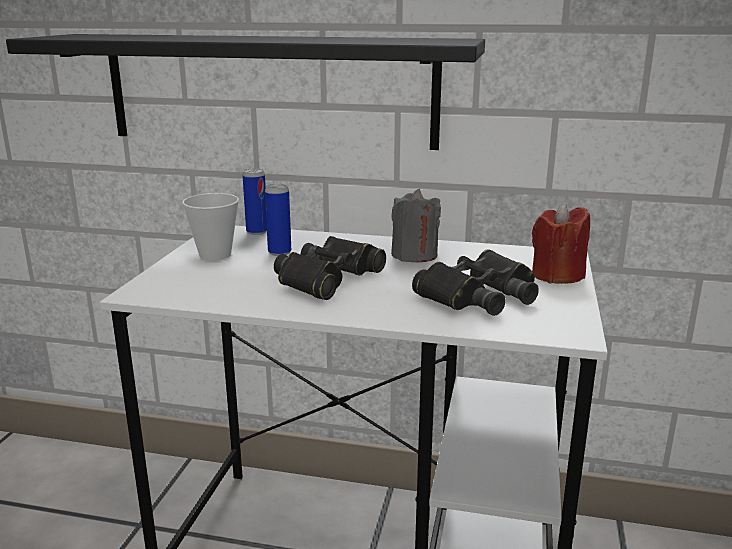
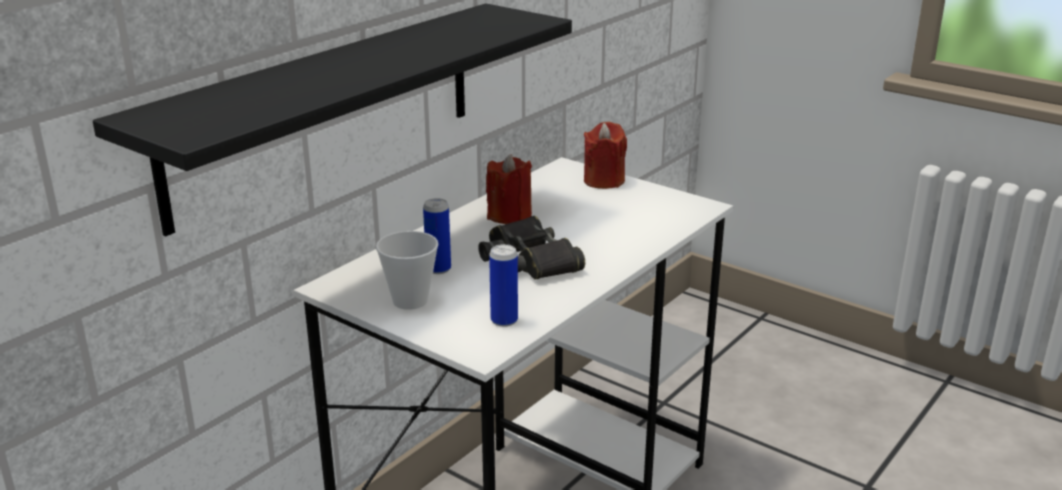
camera: 65 degrees left, 5 degrees up
can [243,168,267,235] -> can moved to [489,244,518,327]
grey candle [391,189,441,263] -> red candle [486,154,532,224]
black binoculars [412,249,539,316] -> none

